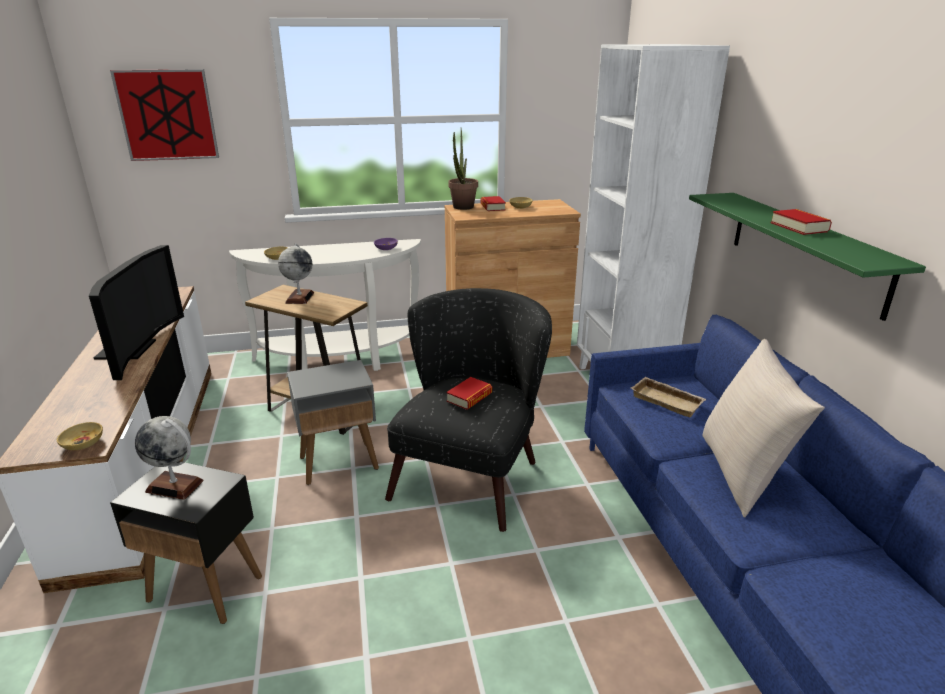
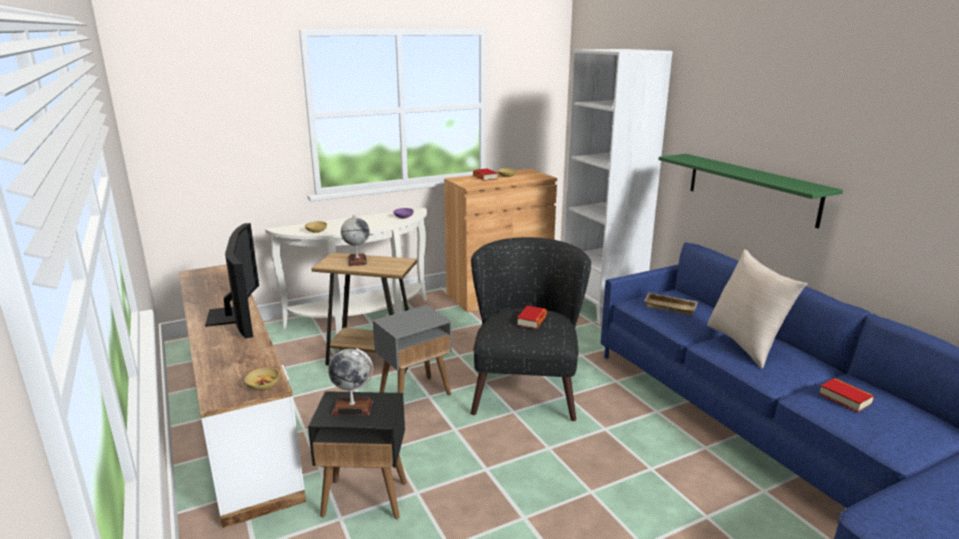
camera: 15 degrees left, 5 degrees down
picture [110,69,219,161] -> none
potted plant [448,129,478,210] -> none
book [771,209,832,235] -> book moved to [819,378,874,413]

